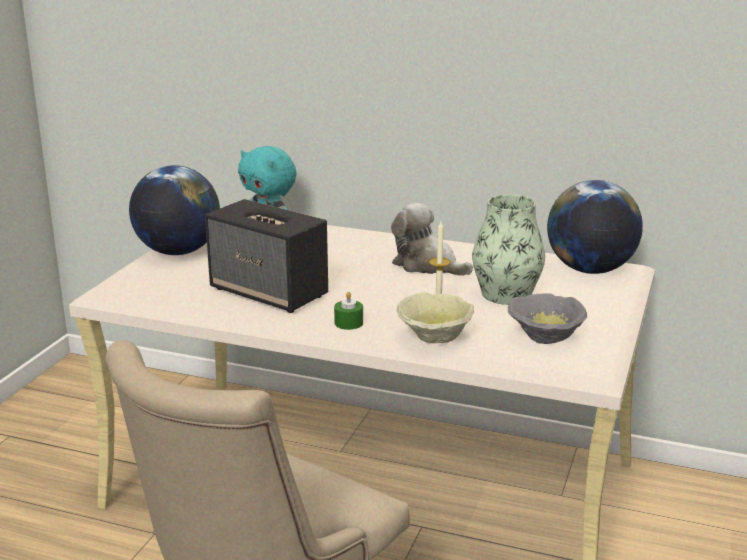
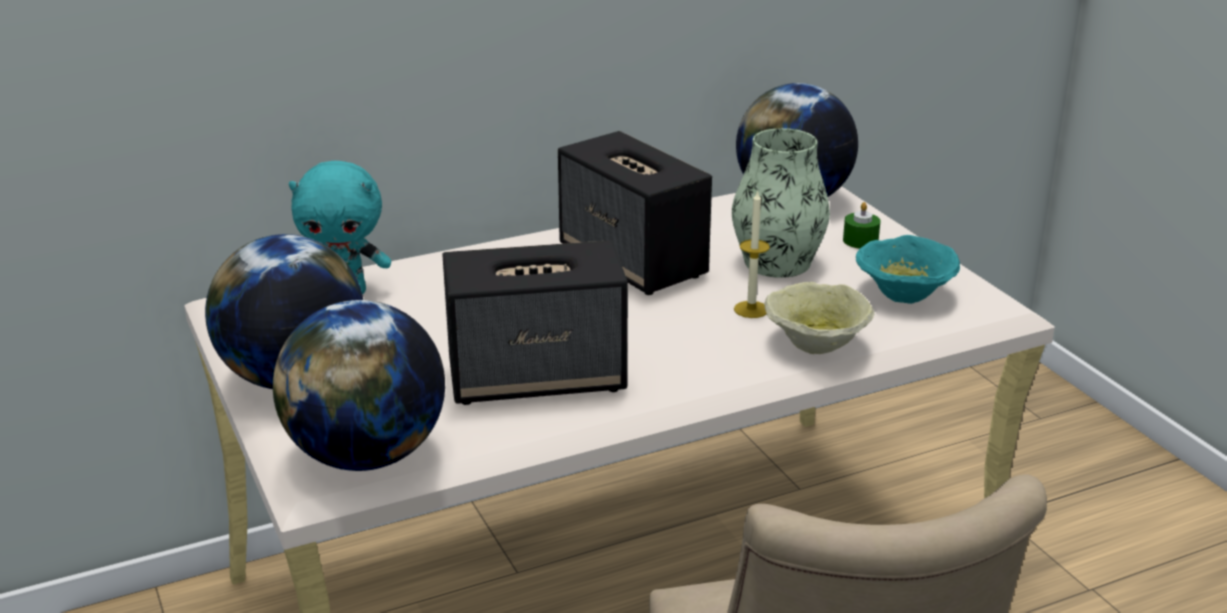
camera: 45 degrees left, 5 degrees up
green candle [334,292,363,330] -> green candle moved to [843,202,881,249]
plush toy [391,203,473,276] -> speaker [558,131,712,295]
grey bowl [508,293,587,344] -> turquoise bowl [856,235,960,304]
none -> globe [273,300,445,471]

